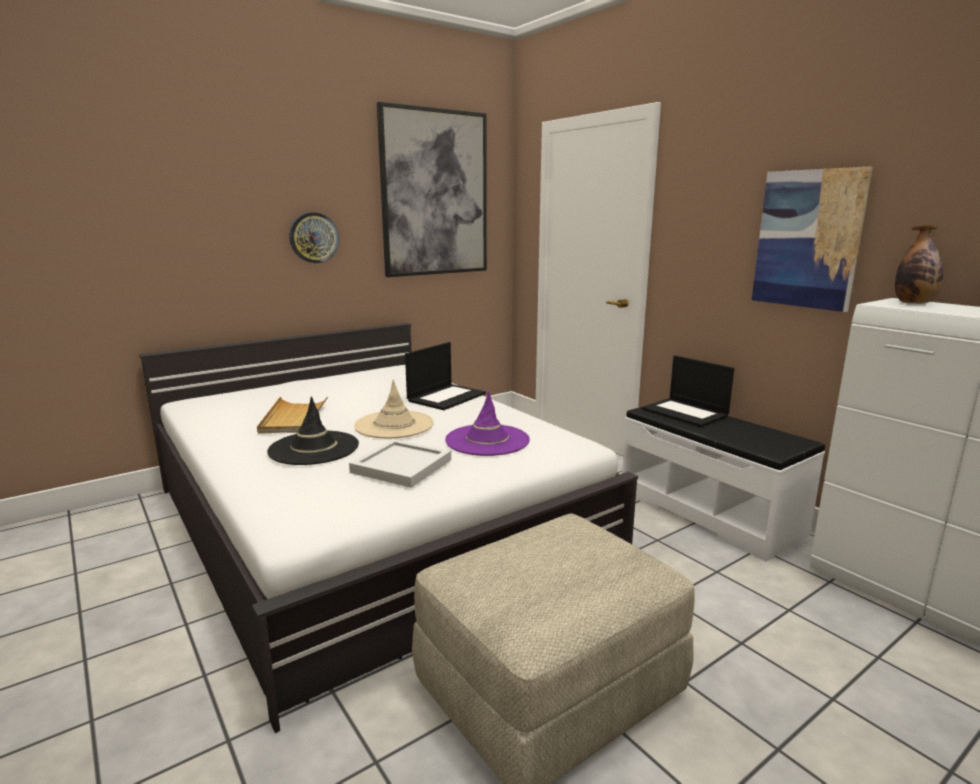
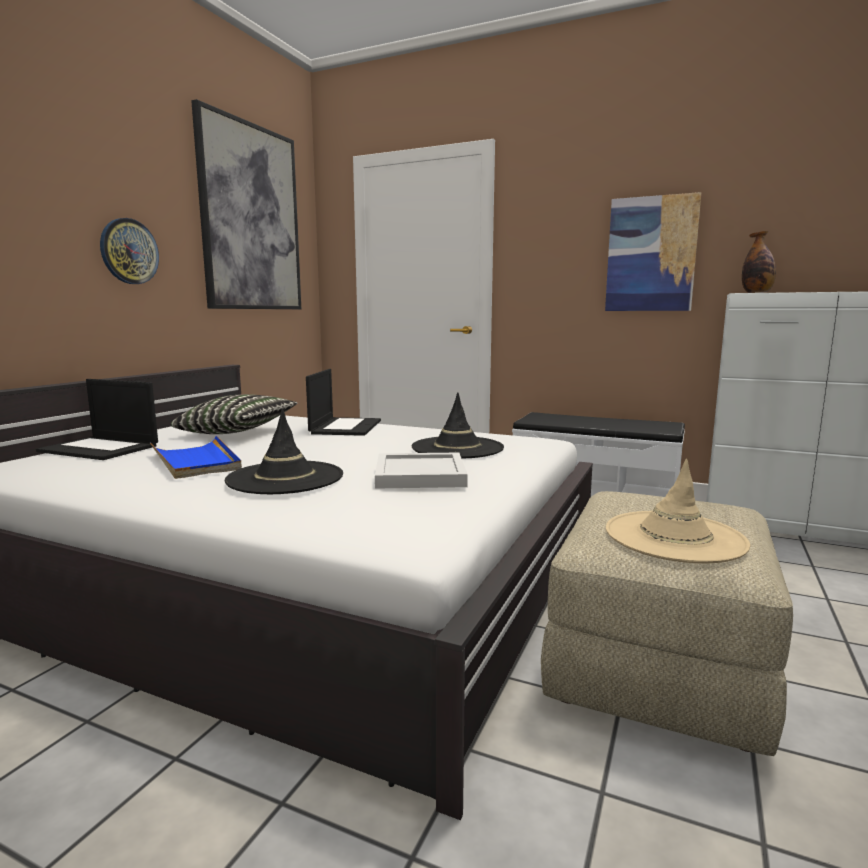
camera: 30 degrees left, 5 degrees down
beige tray [257,396,328,433] -> blue tray [150,435,242,479]
beige hat [354,379,434,438] -> beige hat moved to [606,459,750,563]
purple hat [445,391,530,456] -> black hat [412,392,504,458]
laptop [642,355,734,427] -> laptop moved to [36,379,158,460]
none -> pillow [171,394,298,434]

